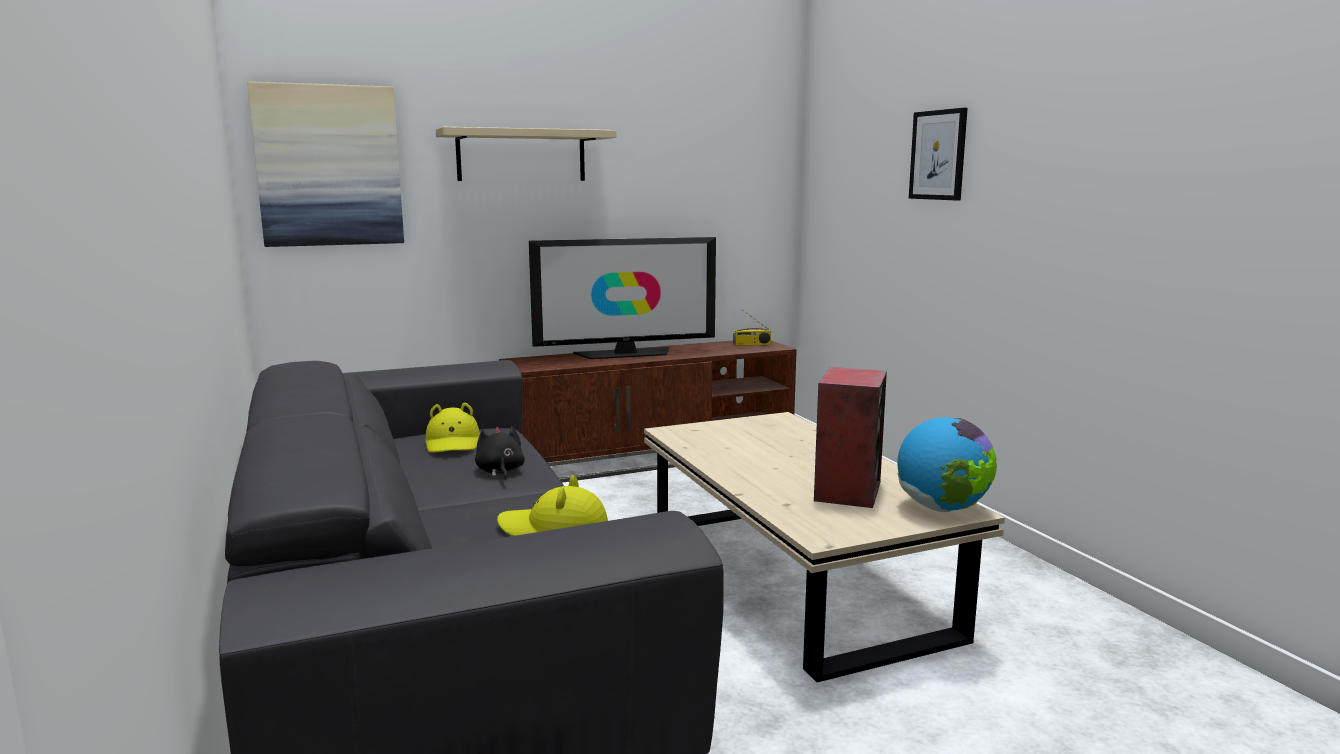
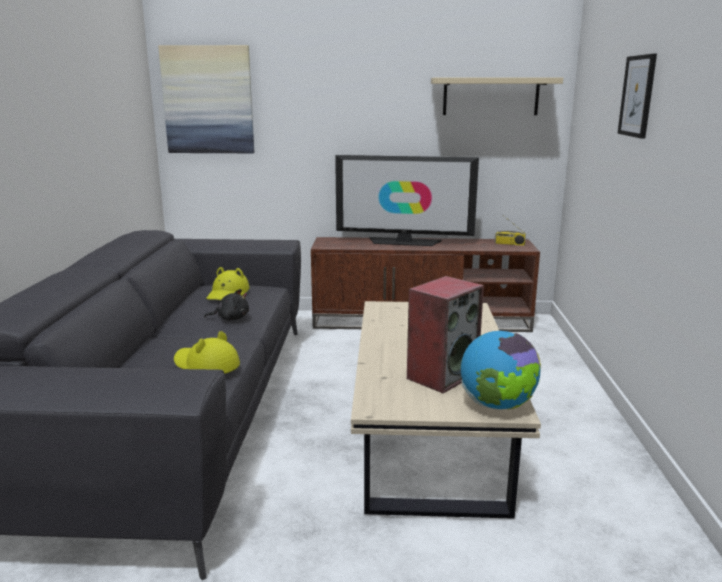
camera: 25 degrees right, 5 degrees up
beige shelf [436,127,616,181] -> beige shelf moved to [431,77,563,115]
black plush toy [475,426,525,480] -> black plush toy turned 75 degrees clockwise [204,289,249,321]

